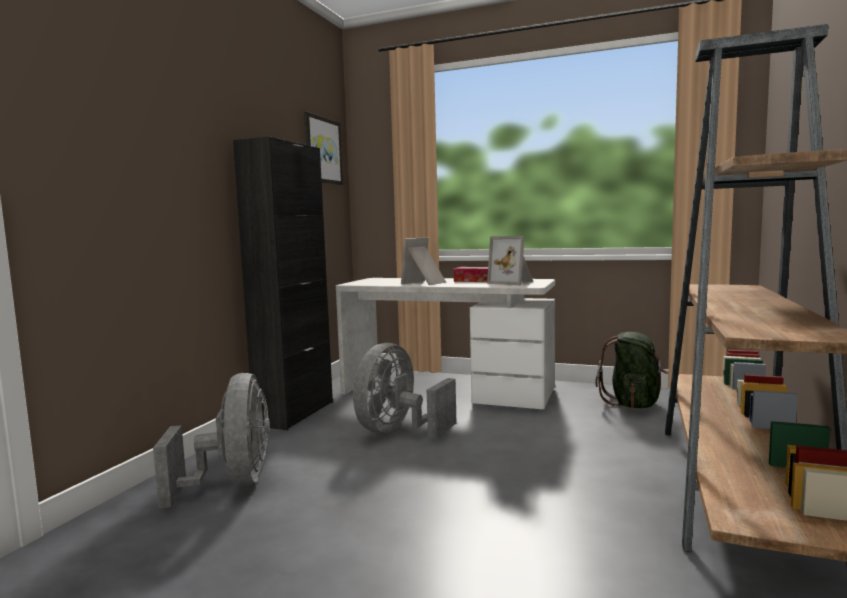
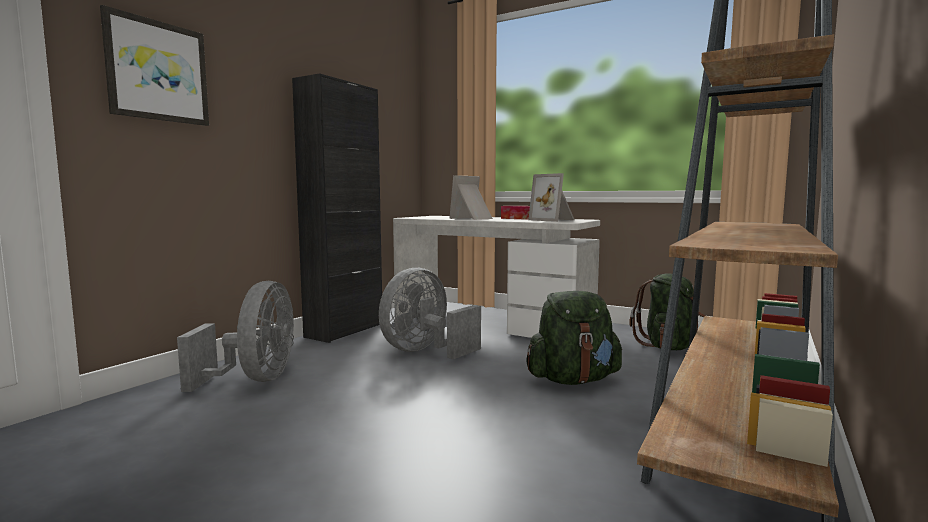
camera: 10 degrees right, 0 degrees up
picture [304,112,343,185] -> picture moved to [100,5,209,126]
none -> green backpack [526,291,622,385]

